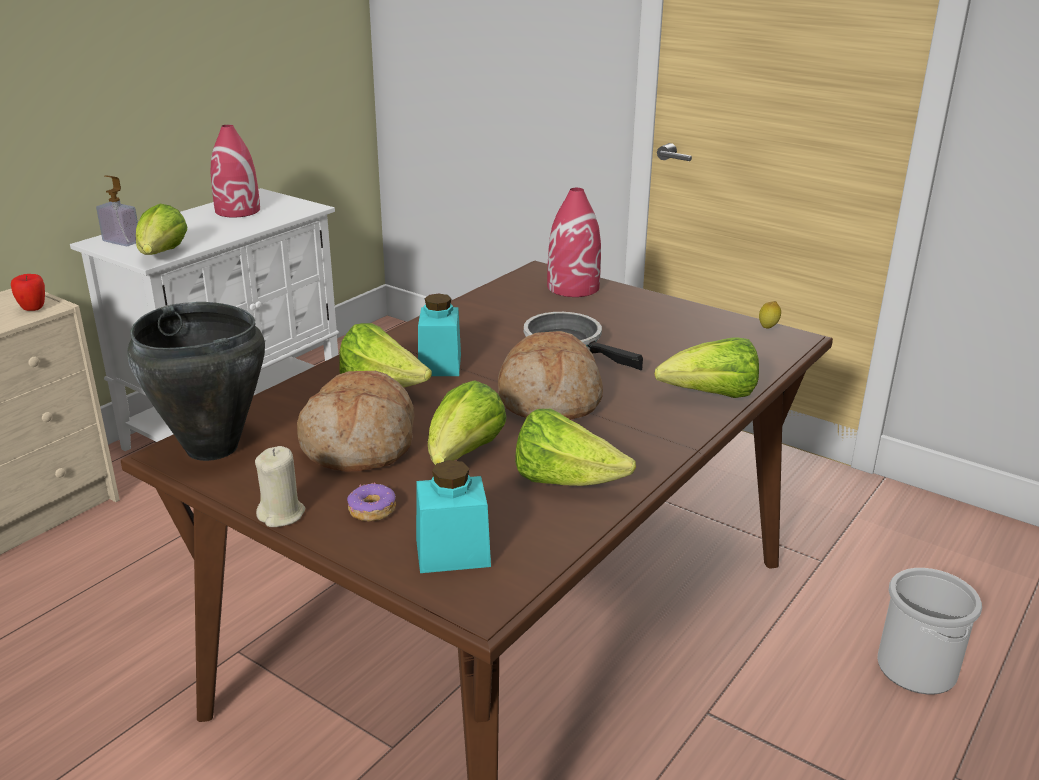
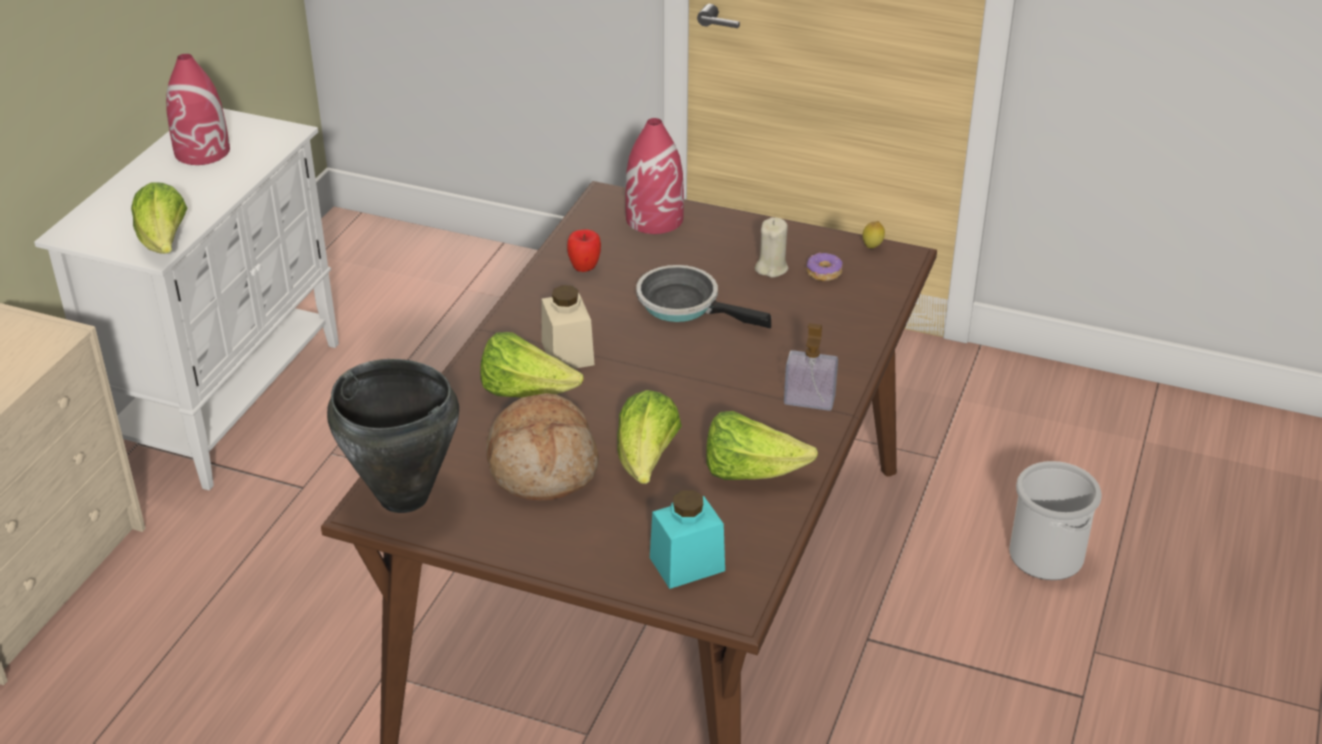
camera: 15 degrees left, 10 degrees up
apple [11,274,45,311] -> apple moved to [567,229,601,272]
soap dispenser [96,175,138,246] -> soap dispenser moved to [784,323,838,411]
beige candle [255,446,305,527] -> beige candle moved to [755,217,789,278]
donut [347,483,396,522] -> donut moved to [806,253,843,281]
turquoise jar [418,293,461,376] -> beige jar [541,285,595,369]
bread [498,331,603,420] -> none
lettuce [655,338,759,398] -> none

